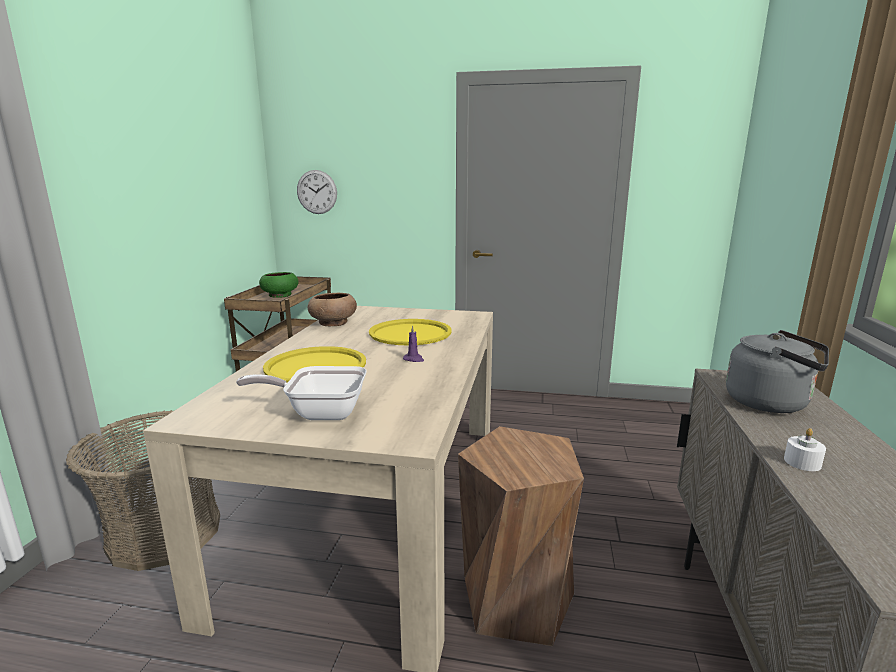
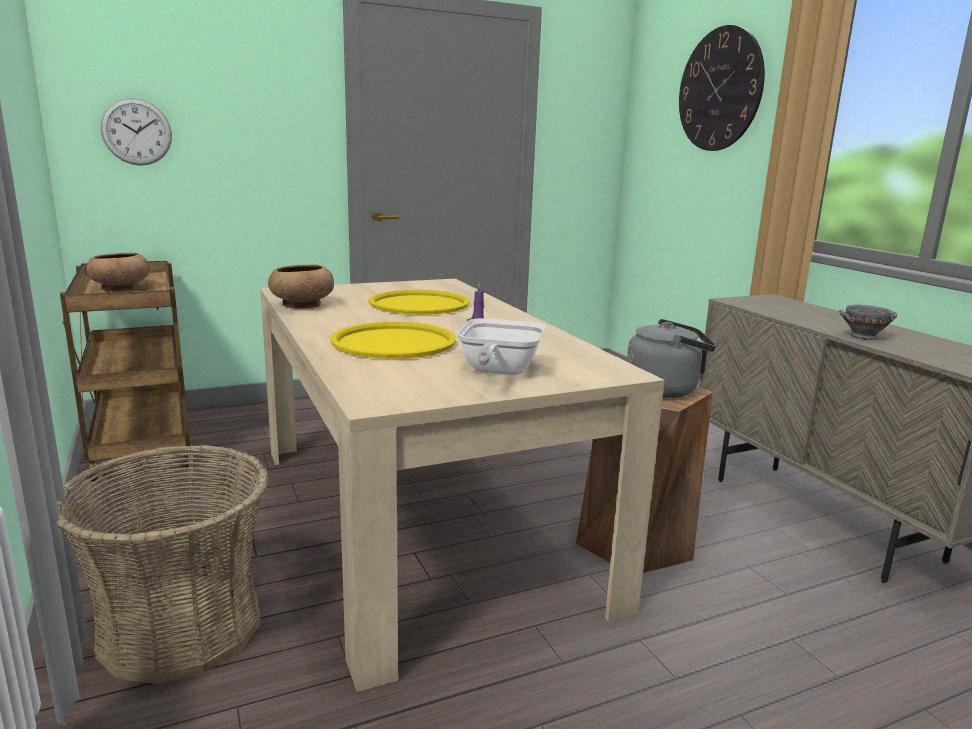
camera: 35 degrees left, 0 degrees up
frying pan [236,366,367,420] -> frying pan turned 45 degrees counterclockwise [457,318,545,376]
green bowl [259,272,299,298] -> brown bowl [86,253,150,292]
grey kettle [726,330,829,413] -> grey kettle moved to [627,319,716,398]
white candle [784,428,826,471] -> grey bowl [839,305,897,340]
none -> wall clock [679,25,765,151]

